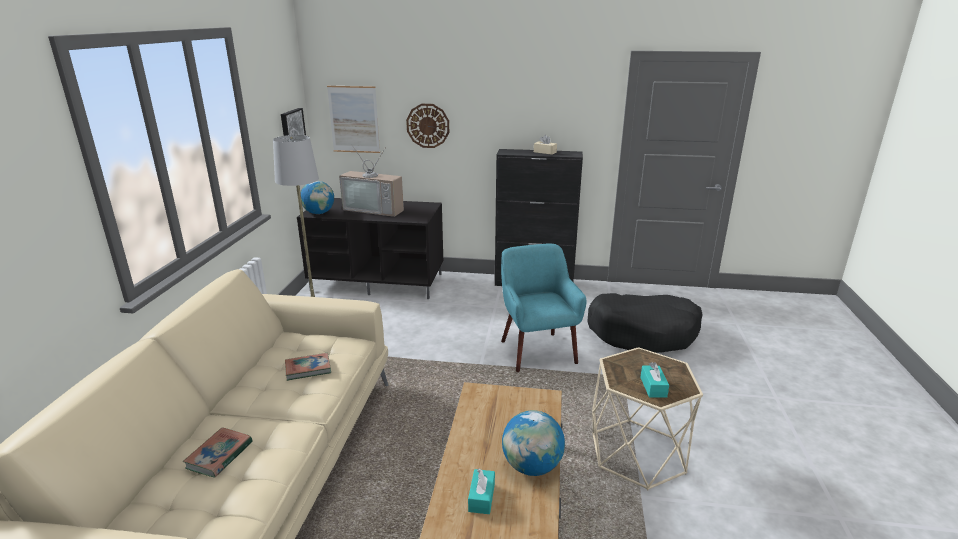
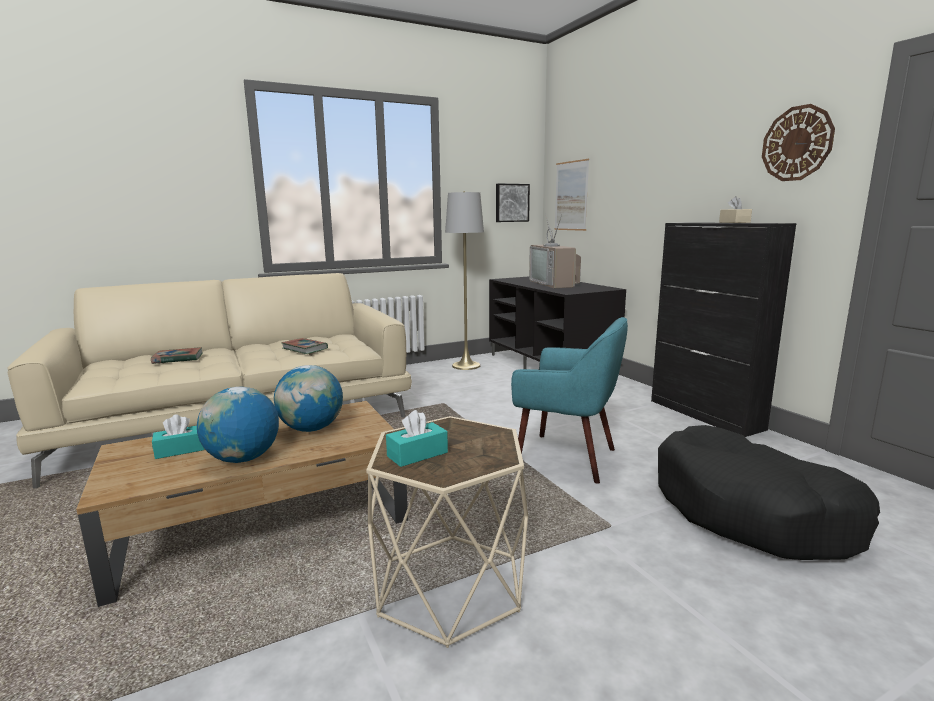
camera: 55 degrees right, 10 degrees down
globe [300,181,334,214] -> globe moved to [274,365,343,432]
wall clock [406,104,449,148] -> wall clock moved to [762,104,835,181]
turquoise armchair [501,244,586,372] -> turquoise armchair turned 75 degrees clockwise [511,317,628,484]

